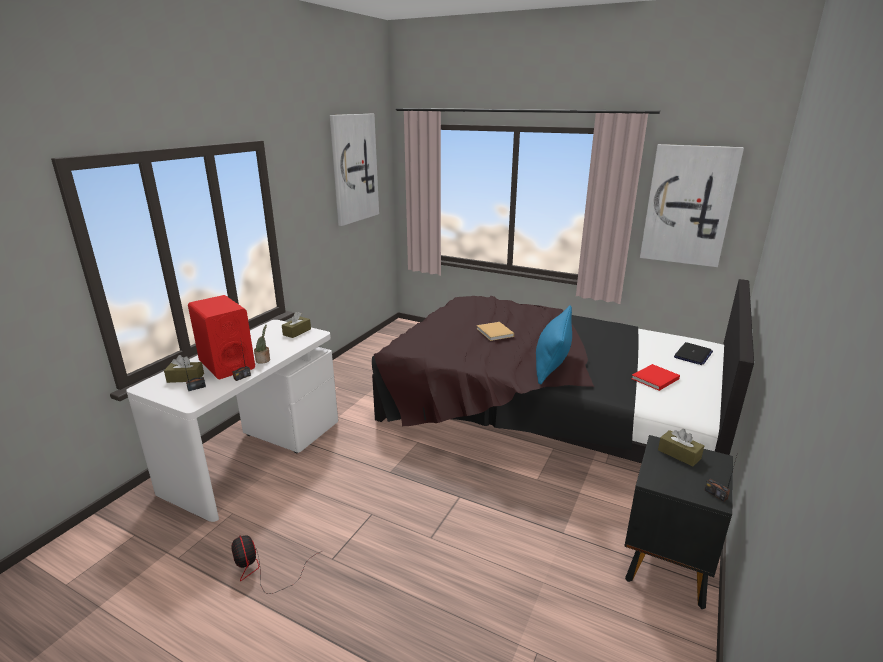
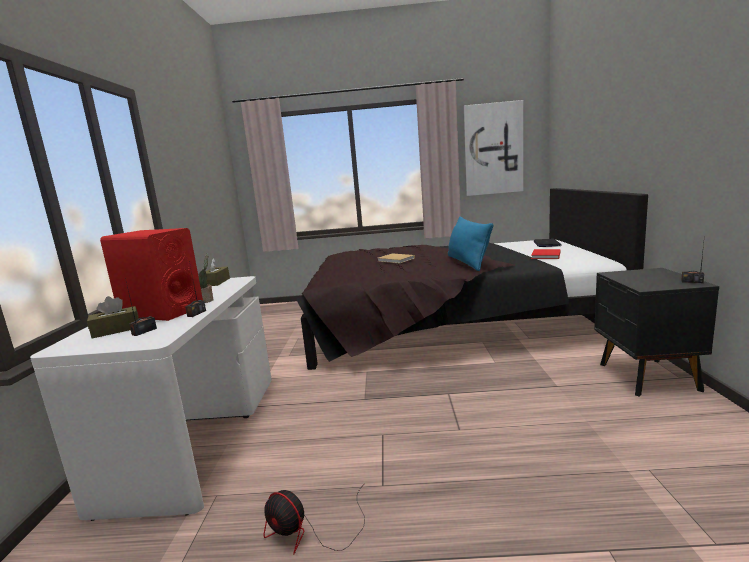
camera: 25 degrees left, 10 degrees down
picture [330,113,379,226] -> none
brown tissue box [658,429,704,467] -> none

